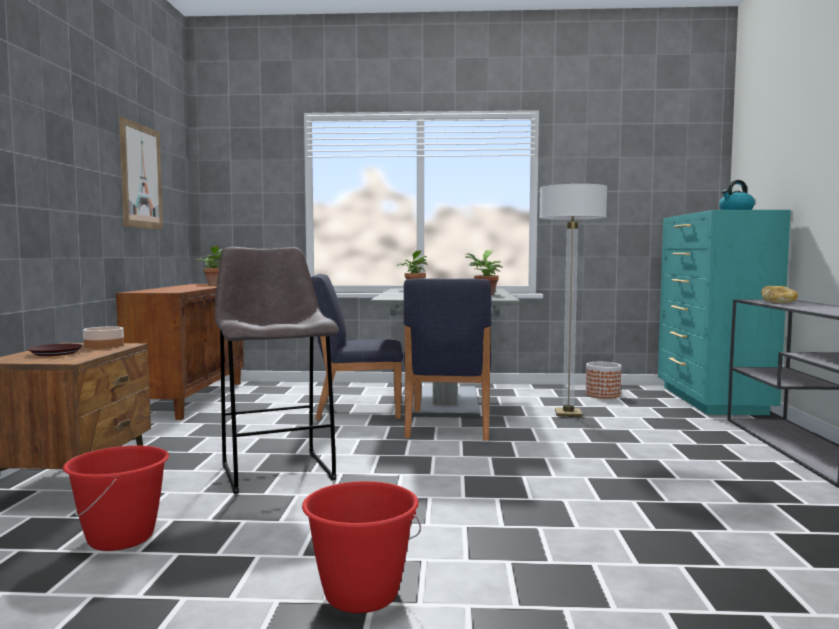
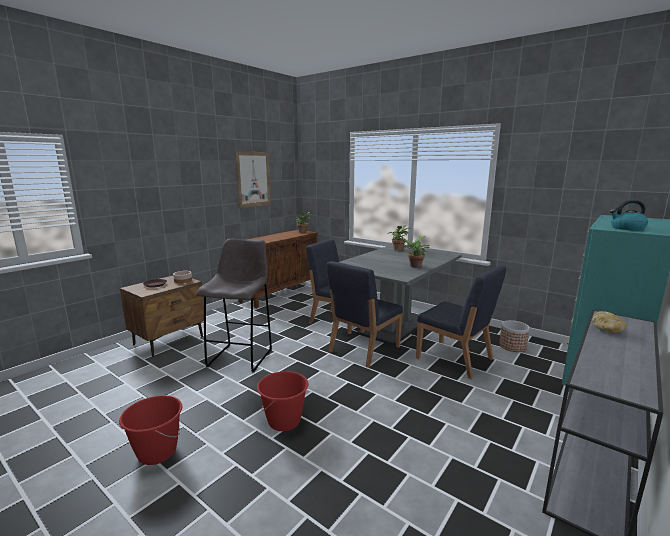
camera: 35 degrees right, 10 degrees up
red bucket [63,446,169,551] -> red bucket moved to [257,371,309,431]
floor lamp [539,184,607,417] -> blue chair [416,266,506,379]

